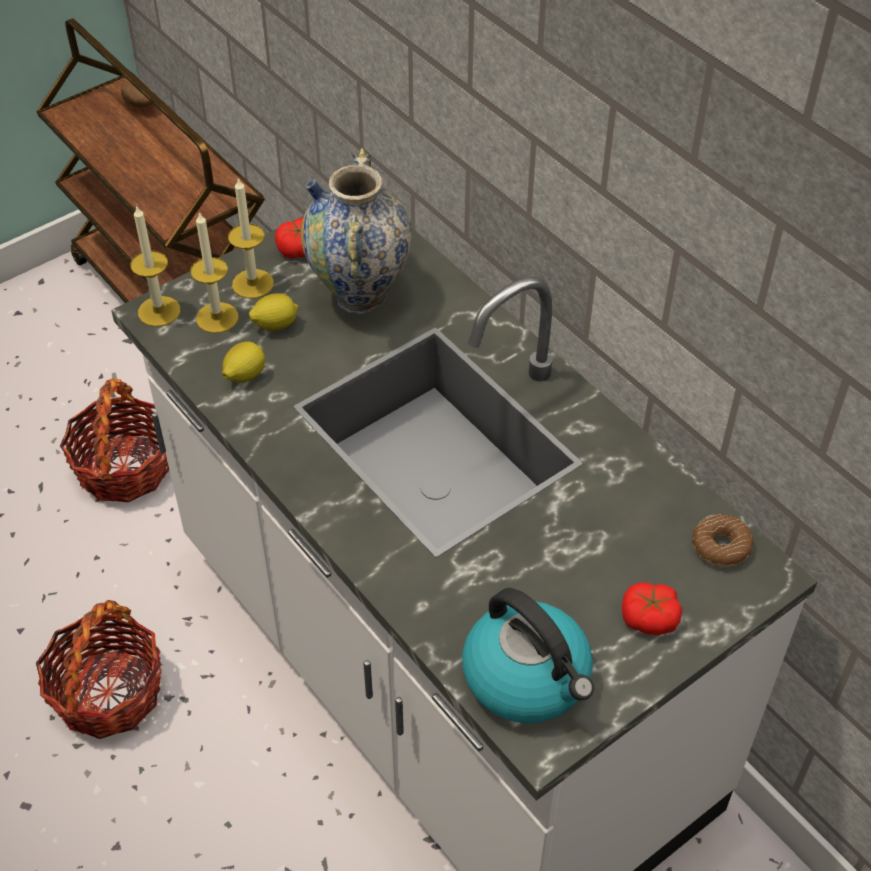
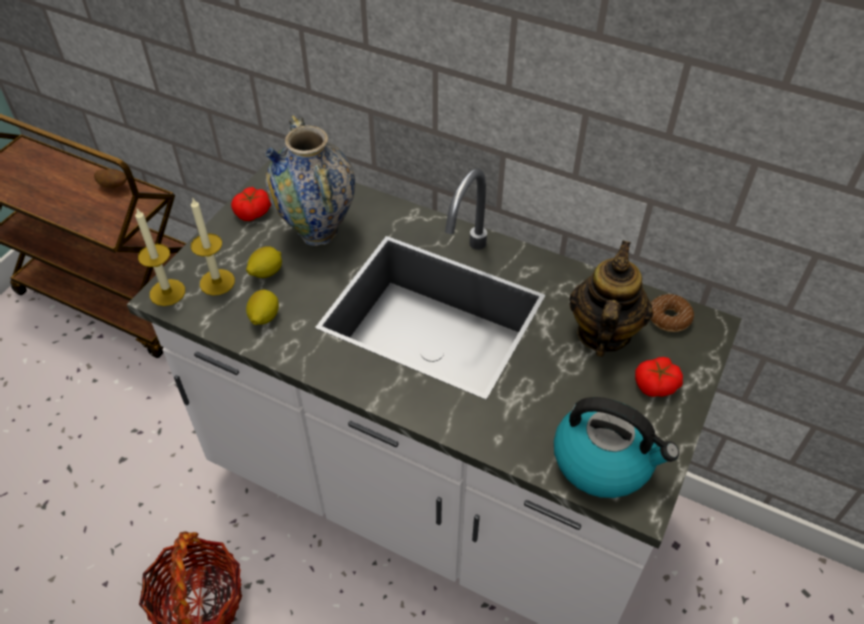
camera: 25 degrees left, 0 degrees up
basket [60,379,169,502] -> none
potato [121,82,153,108] -> potato moved to [94,169,127,188]
candle [228,177,274,299] -> none
none -> teapot [569,240,653,357]

